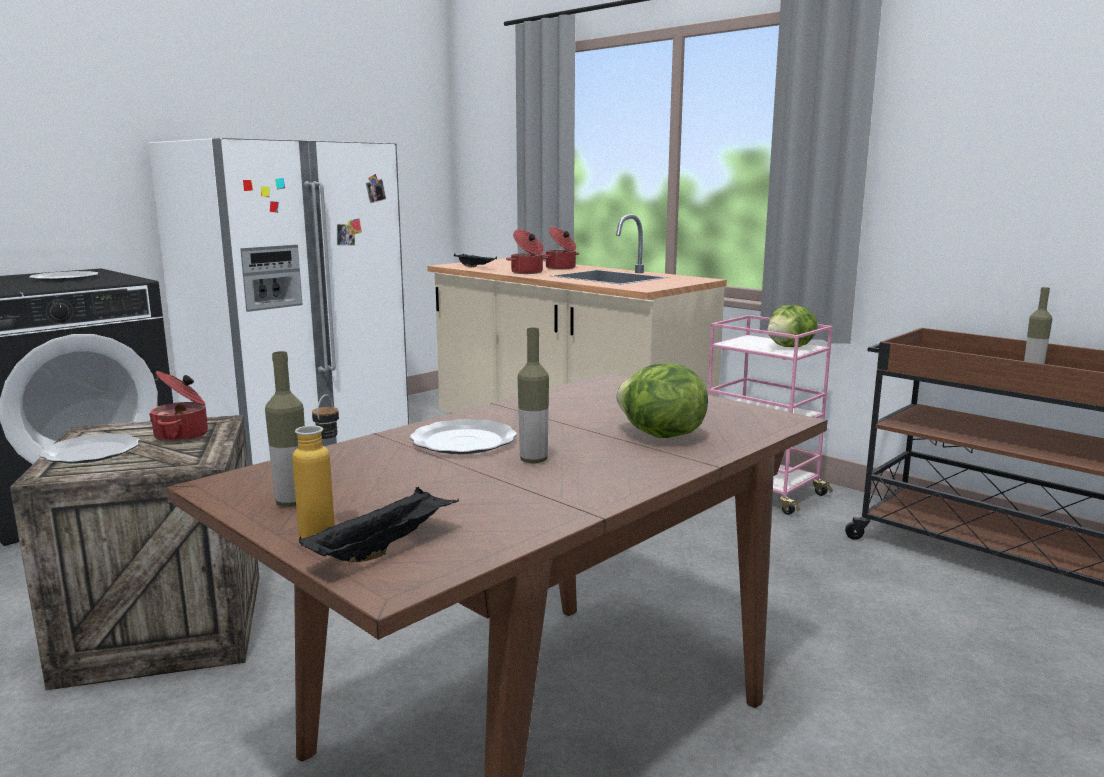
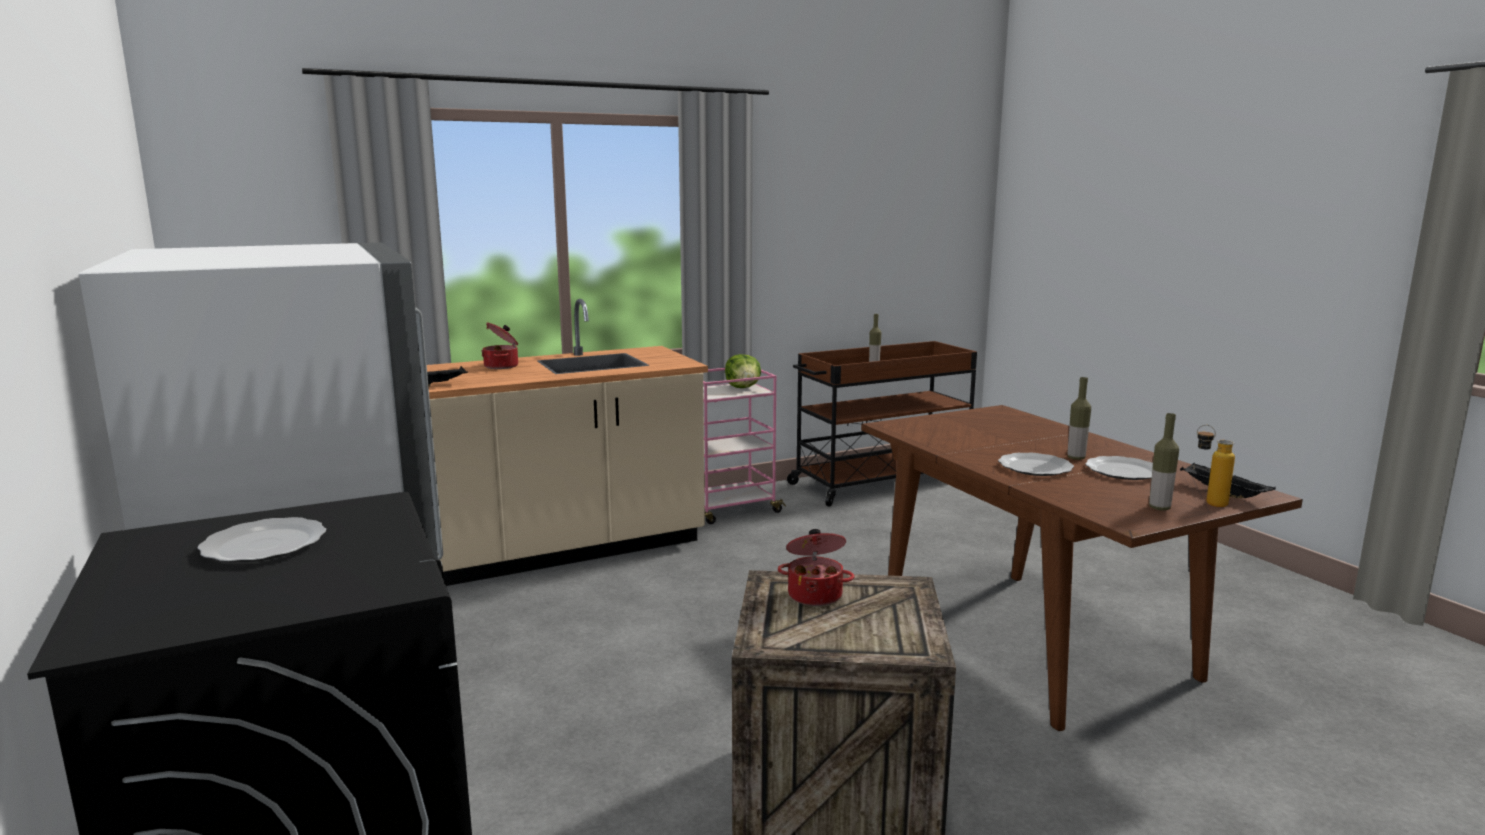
camera: 70 degrees left, 0 degrees up
plate [40,433,139,463] -> plate moved to [1085,456,1153,480]
cooking pot [506,229,548,274] -> none
lettuce [616,363,708,438] -> none

